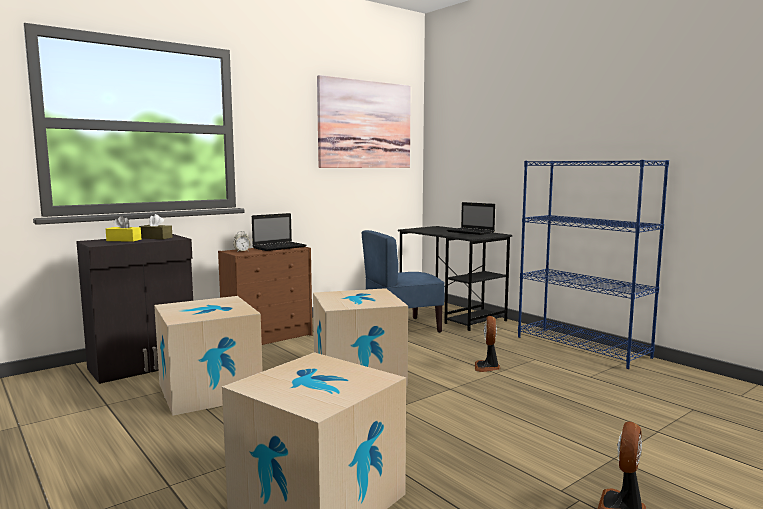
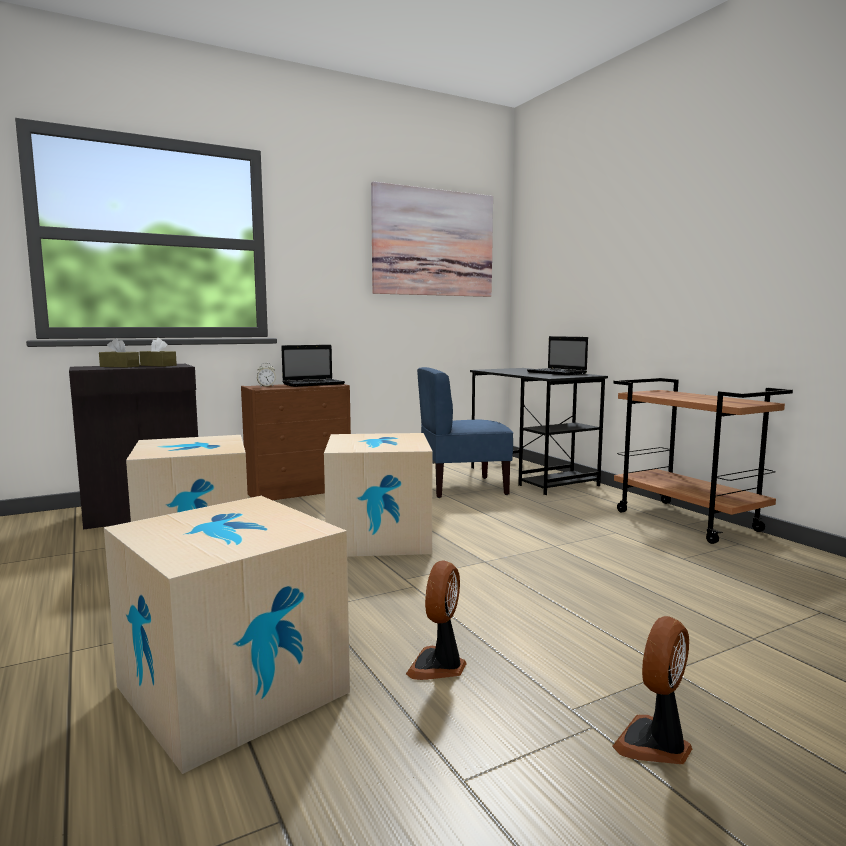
camera: 10 degrees right, 0 degrees up
yellow tissue box [106,216,141,242] -> brown tissue box [99,338,140,368]
fan [475,316,500,372] -> fan moved to [406,560,467,680]
blue bookcase [518,160,669,369] -> brown cart [613,378,793,544]

